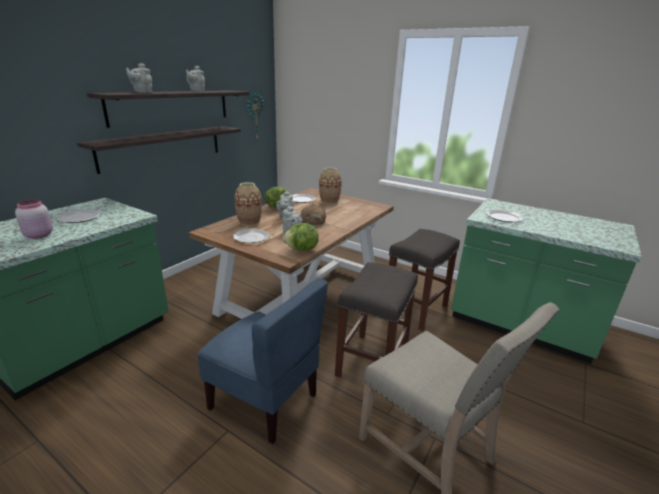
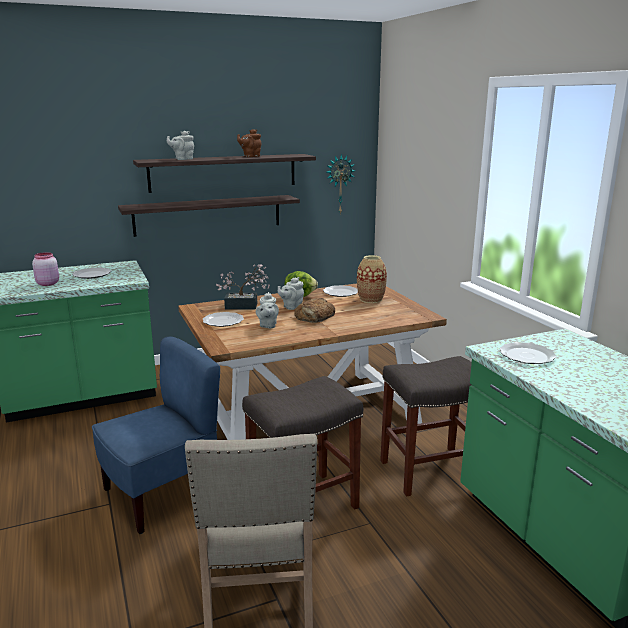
camera: 35 degrees right, 5 degrees down
grey teapot [186,66,205,92] -> brown teapot [237,129,261,157]
blue chair [197,278,328,444] -> blue chair turned 105 degrees counterclockwise [92,336,220,534]
vase [235,182,262,226] -> potted plant [216,264,270,310]
lettuce [283,223,319,251] -> none

